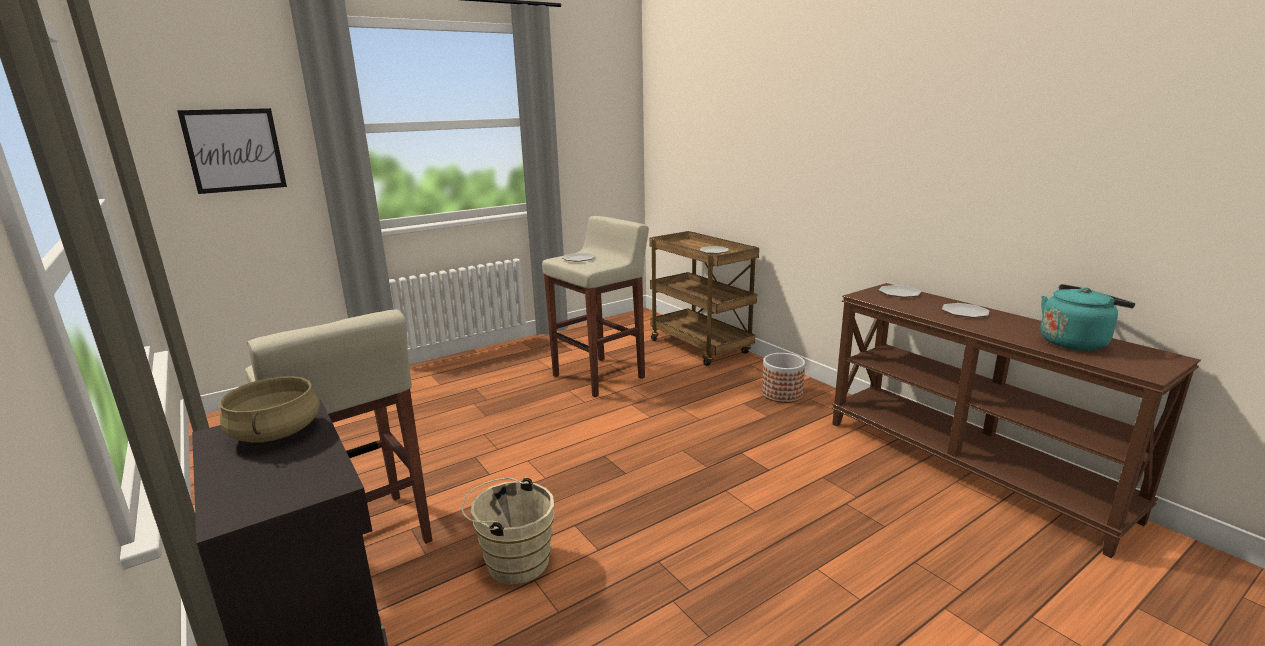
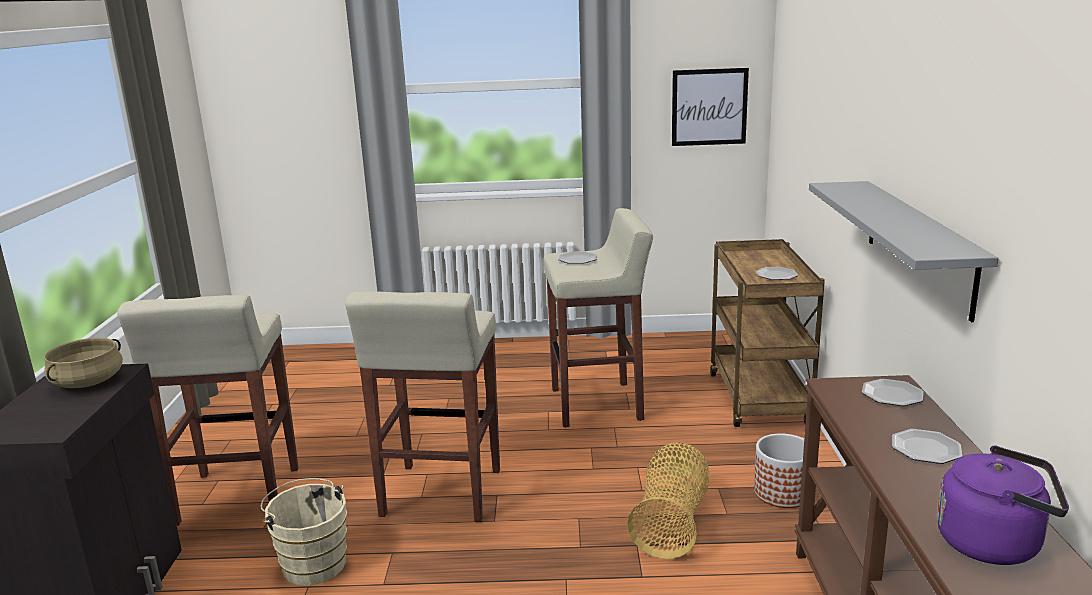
camera: 35 degrees right, 0 degrees up
picture [177,108,287,194] -> picture moved to [672,68,749,146]
turquoise kettle [1040,284,1135,351] -> purple kettle [937,445,1069,565]
none -> beige stool [345,291,500,522]
none -> basket [627,443,709,559]
none -> grey shelf [809,181,999,322]

